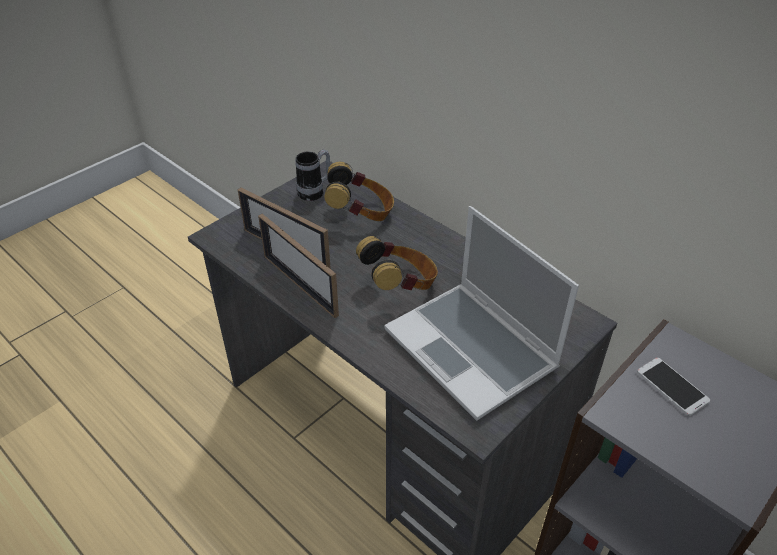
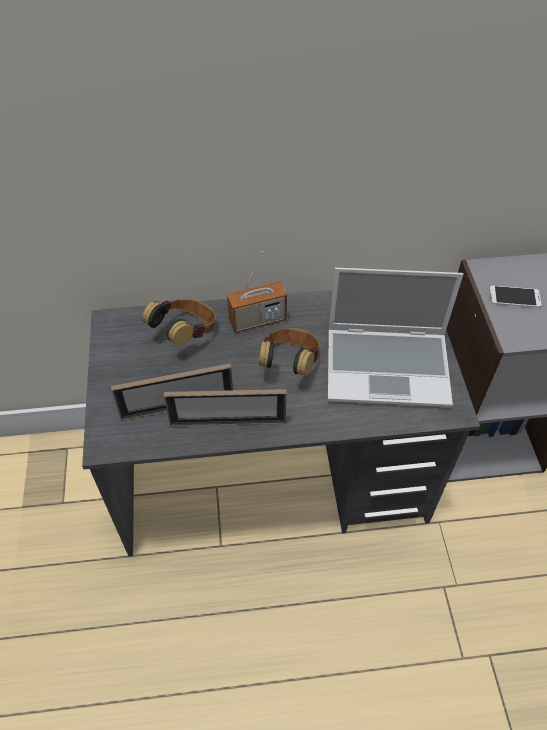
camera: 50 degrees left, 10 degrees up
mug [295,149,330,201] -> none
none -> radio [227,251,287,333]

